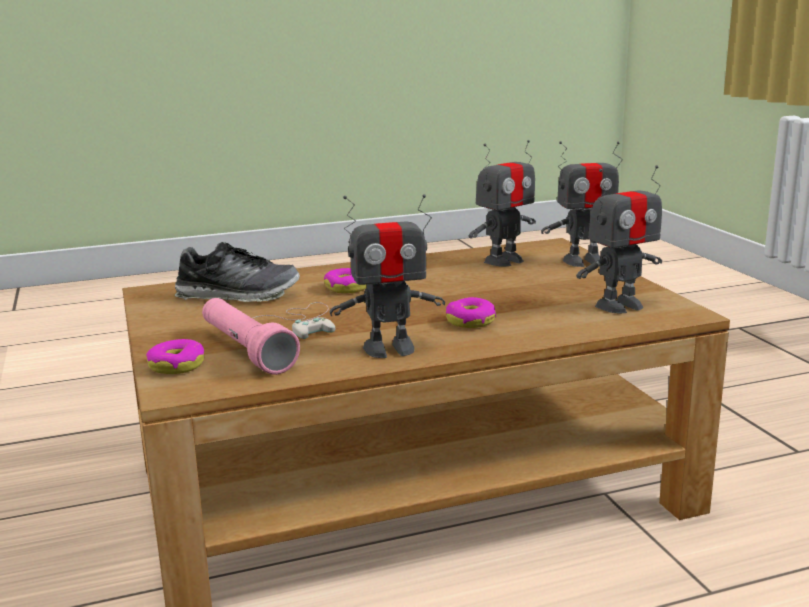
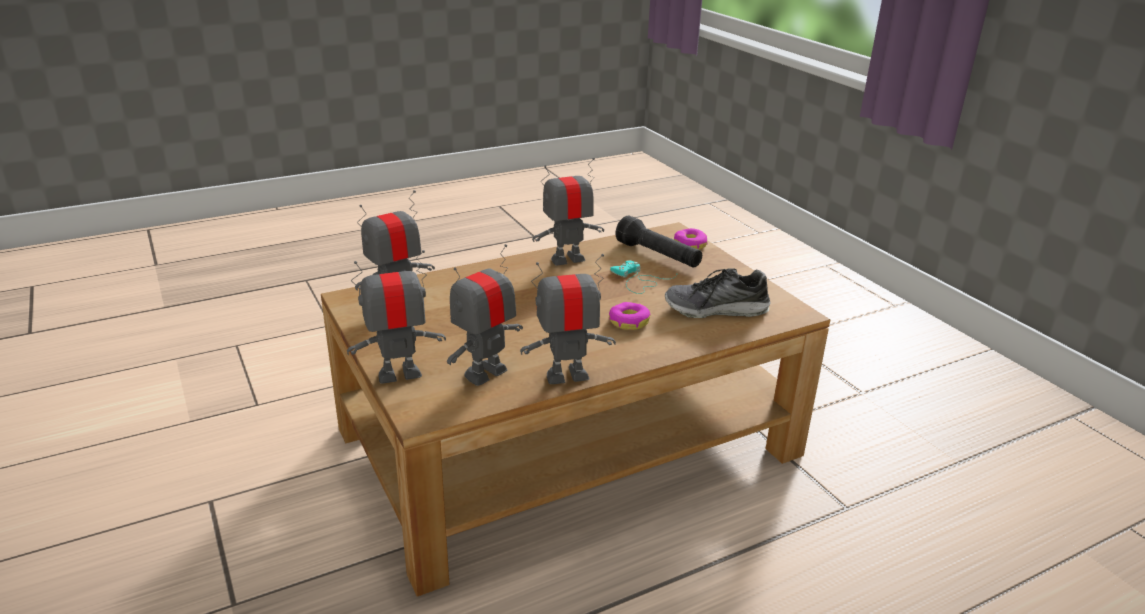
camera: 170 degrees right, 10 degrees up
pink flashlight [202,298,300,375] -> black flashlight [616,215,702,268]
white game controller [253,302,335,339] -> turquoise game controller [610,261,677,294]
donut [446,297,496,328] -> none
none -> toy robot [520,254,616,384]

